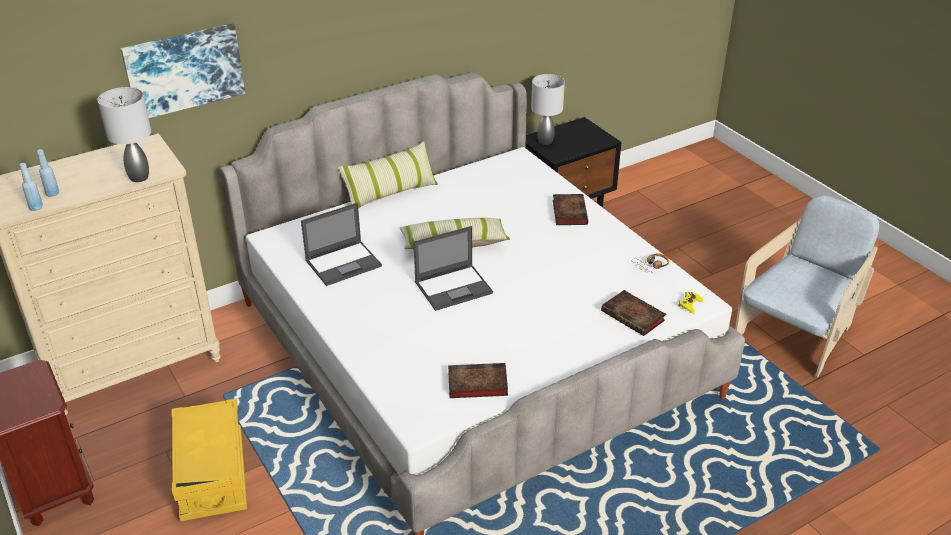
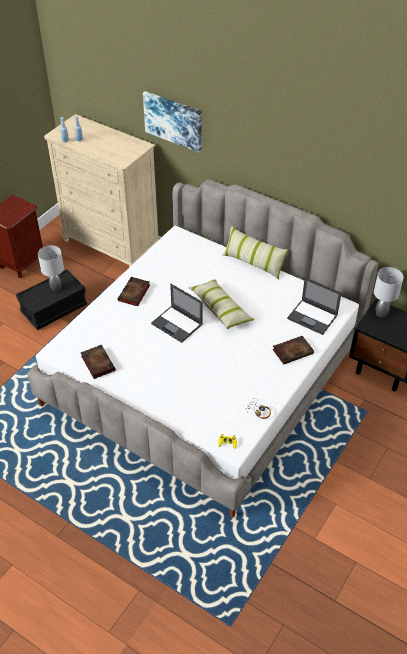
camera: 65 degrees right, 10 degrees up
grey table lamp [97,87,151,182] -> grey table lamp moved to [38,245,64,292]
yellow storage box [172,399,247,521] -> black storage box [16,269,87,330]
laptop [301,203,382,286] -> laptop moved to [287,277,342,335]
book [601,290,666,336] -> book moved to [118,277,150,306]
beige armchair [735,195,879,378] -> none

